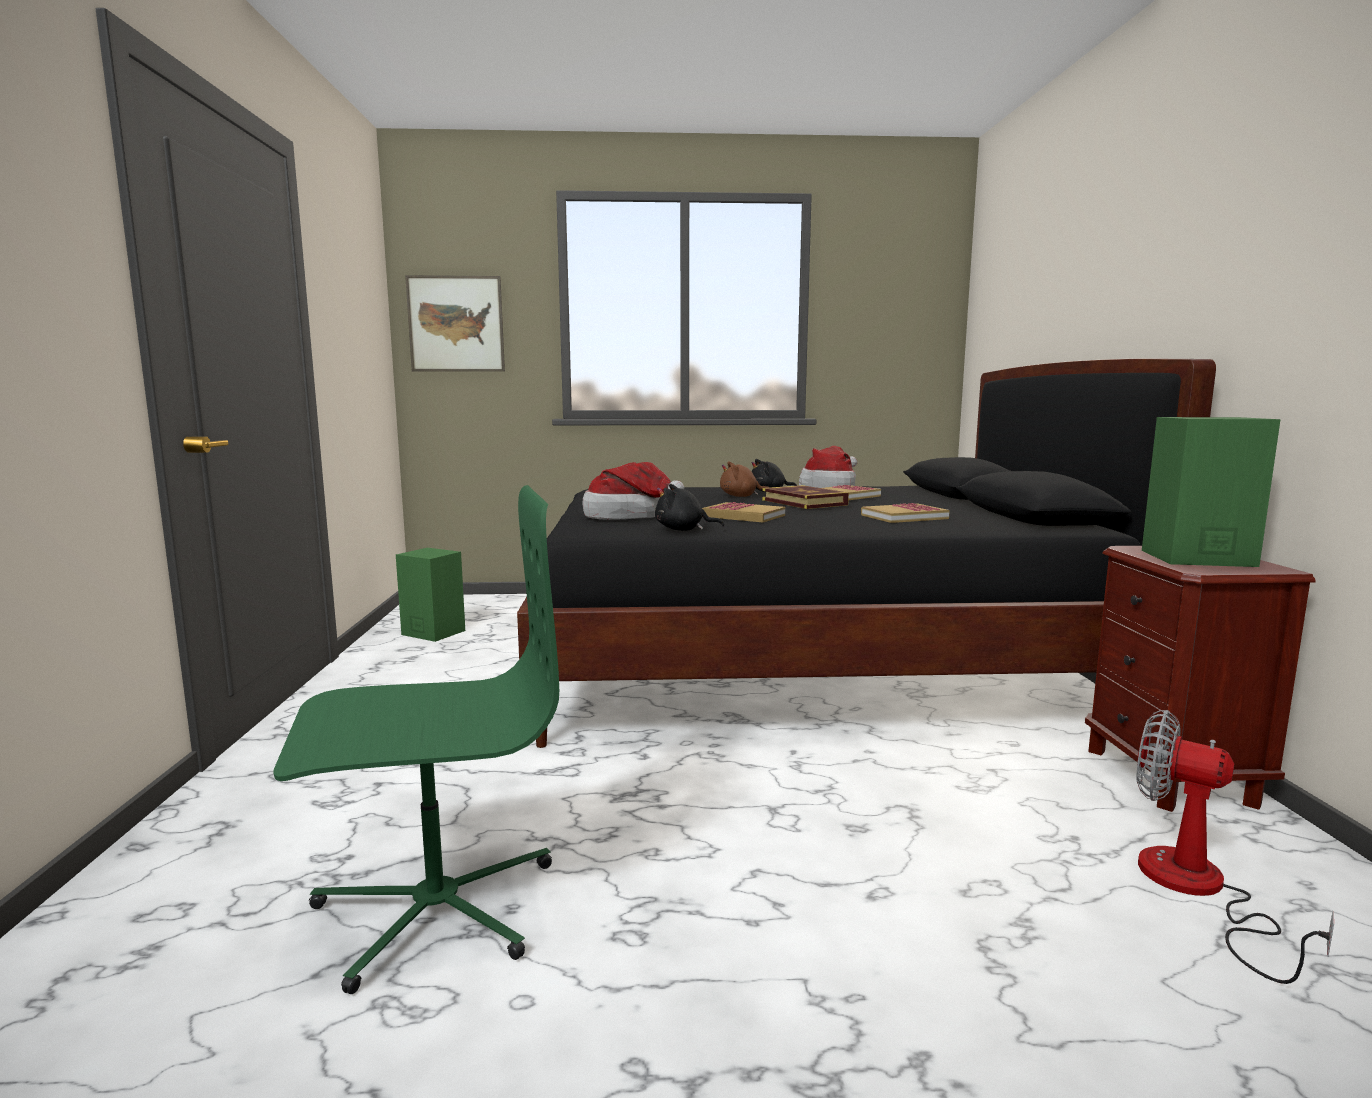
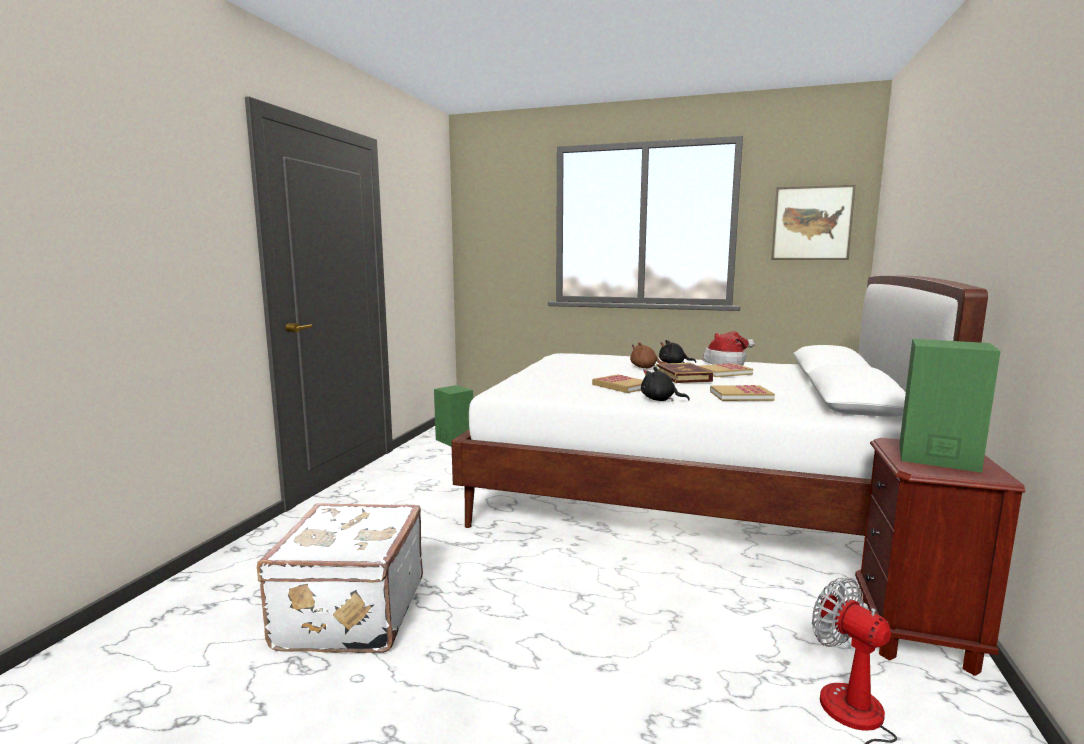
camera: 20 degrees right, 0 degrees up
green office chair [273,485,559,994] -> white suitcase [257,503,423,653]
picture [405,275,505,372] -> picture moved to [771,185,856,260]
black bed [517,359,1216,748] -> white bed [451,275,988,536]
hat [582,462,684,520] -> none
black plush toy [655,484,724,531] -> black plush toy moved to [641,367,690,402]

